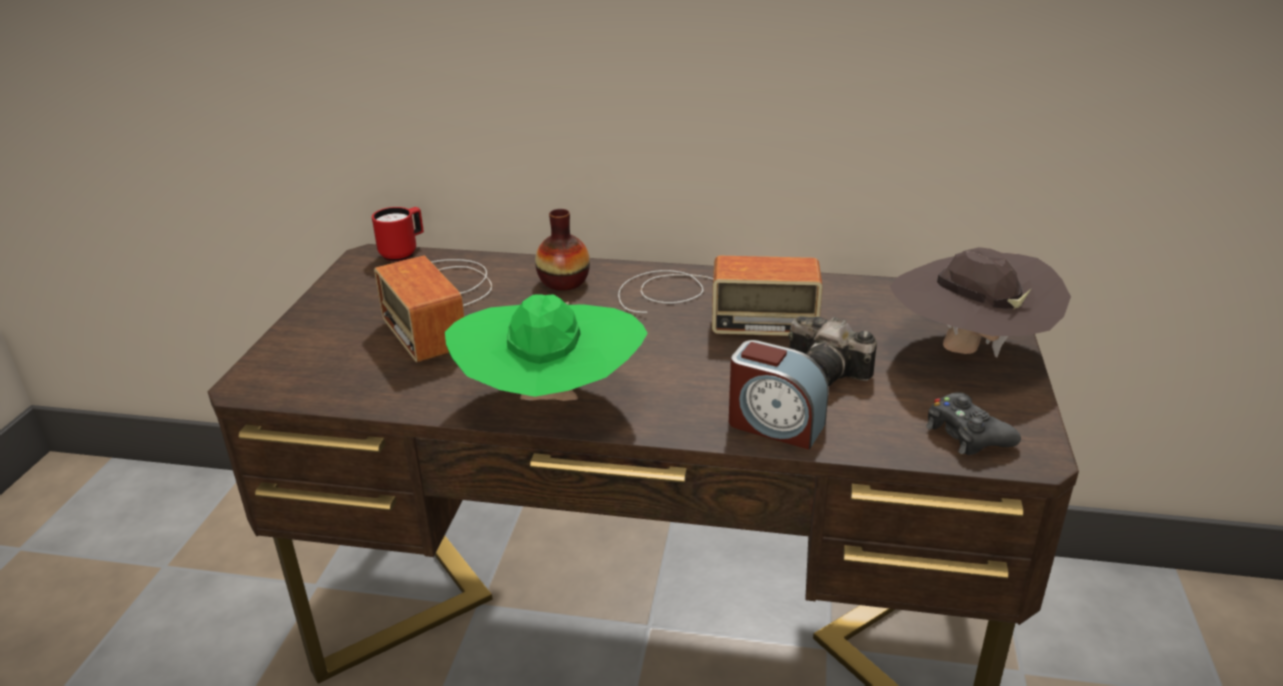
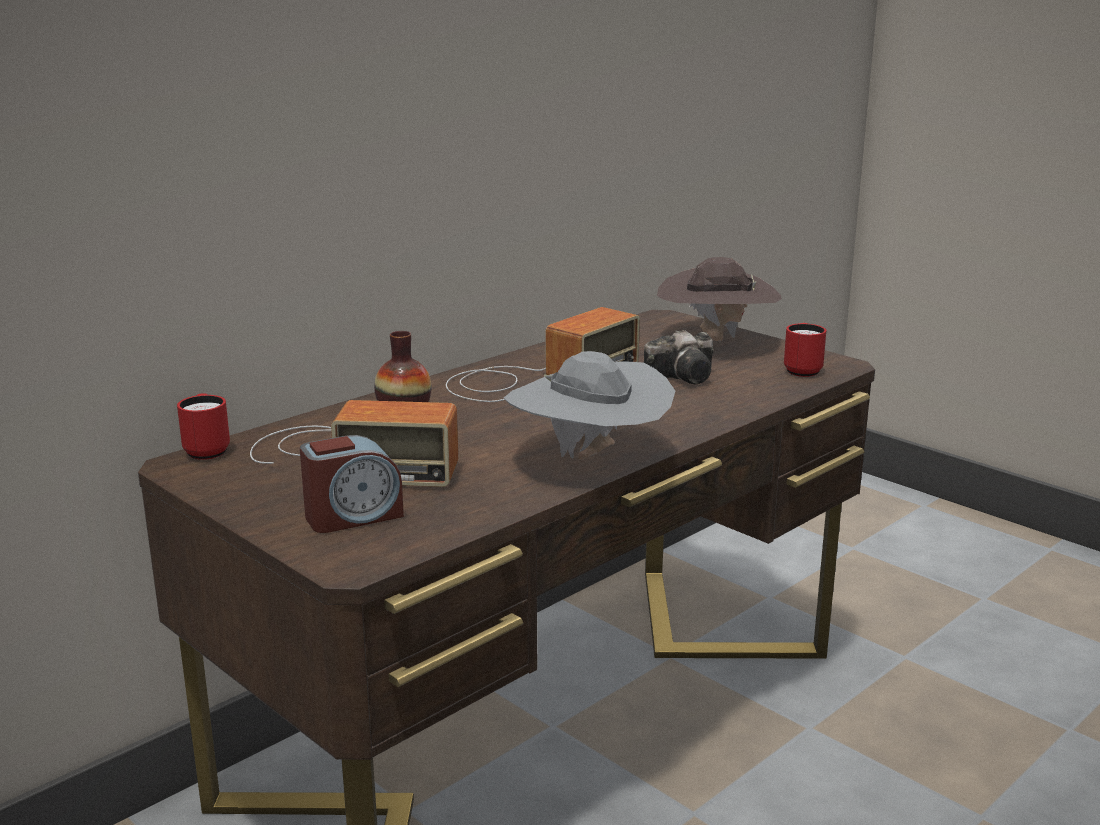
camera: 55 degrees left, 10 degrees down
green hat [445,294,648,401] -> grey hat [504,351,675,460]
alarm clock [729,340,829,450] -> alarm clock moved to [300,435,404,533]
black game controller [926,392,1021,455] -> red mug [784,323,826,377]

